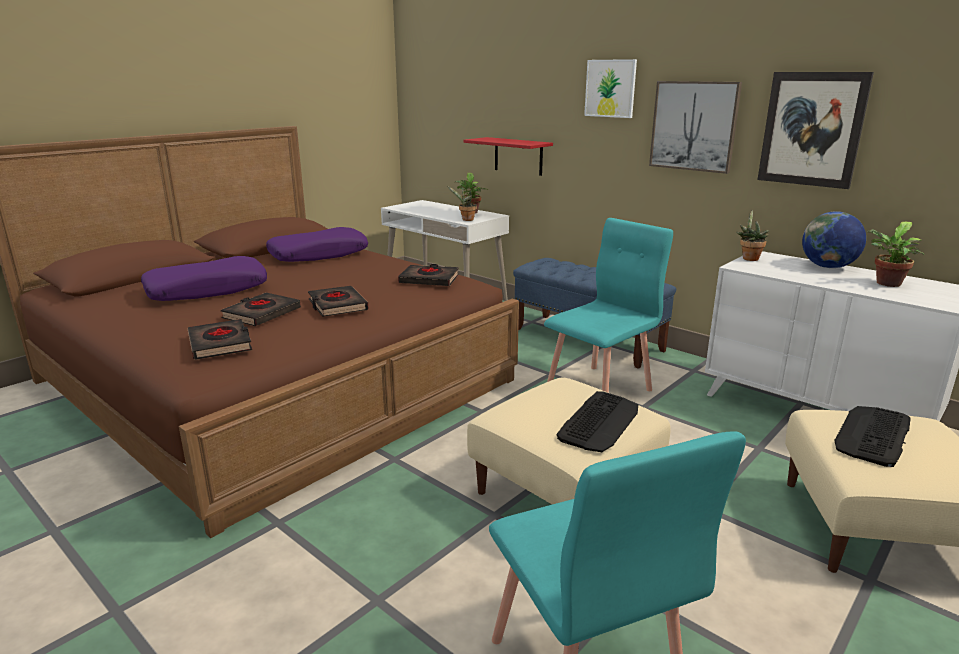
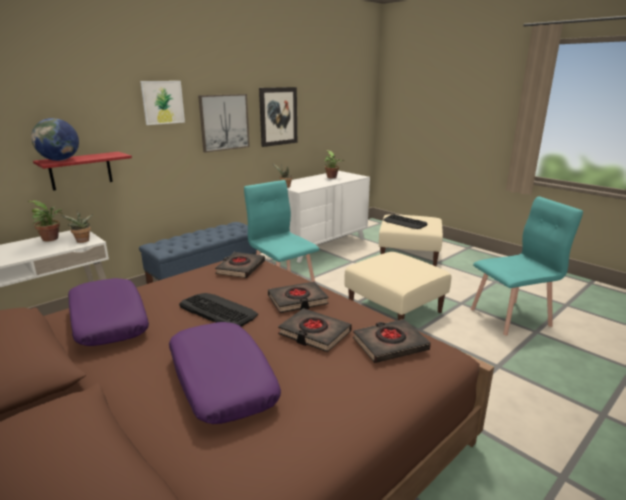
camera: 85 degrees left, 0 degrees up
keyboard [556,391,638,452] -> keyboard moved to [179,293,258,327]
globe [802,211,866,268] -> globe moved to [31,118,79,161]

